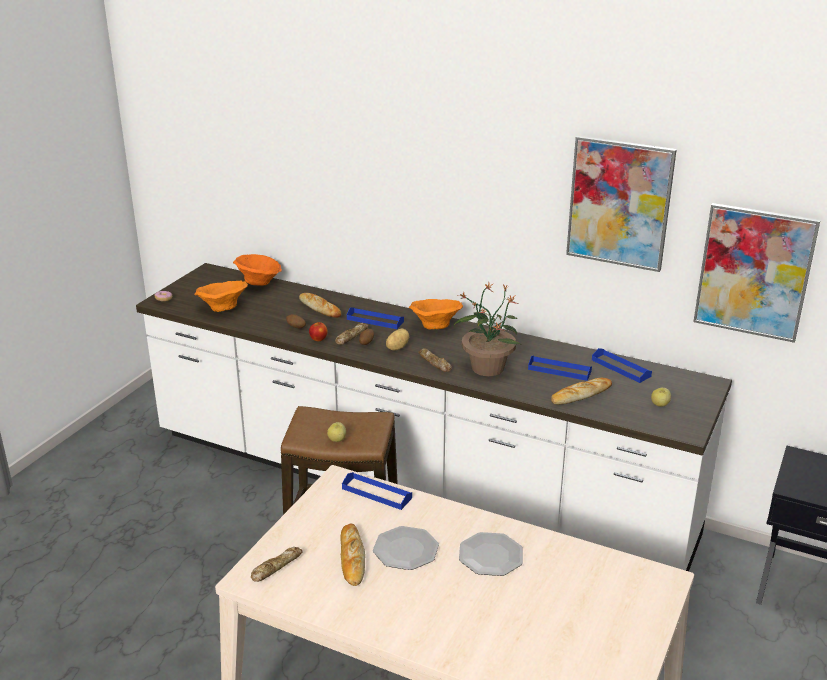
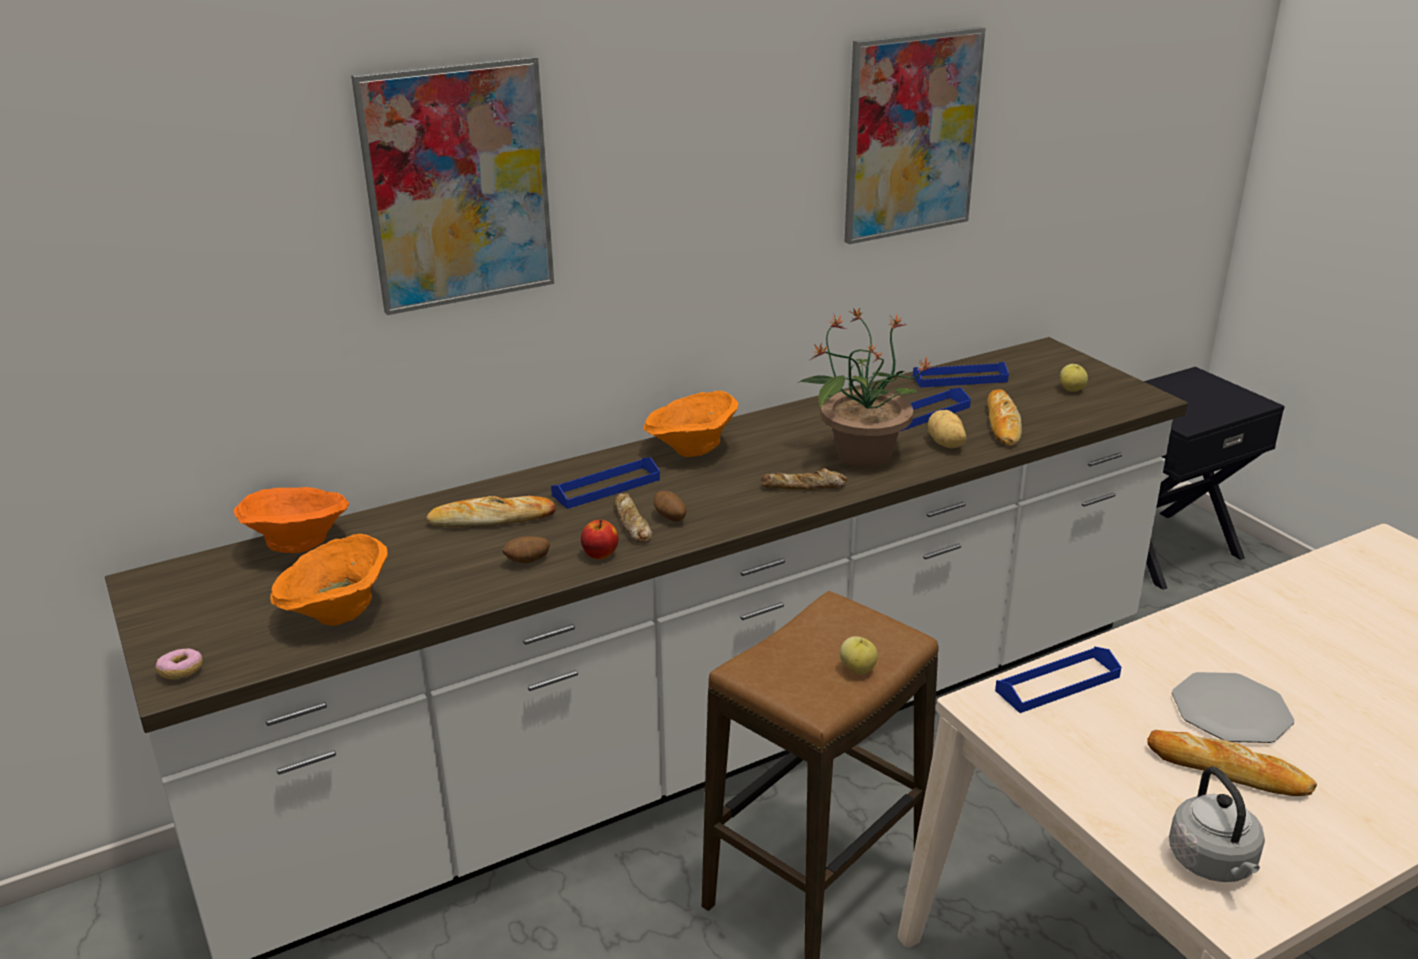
camera: 55 degrees left, 0 degrees up
bread [251,547,303,582] -> grey kettle [1169,767,1265,882]
potato [386,328,409,350] -> potato moved to [928,410,966,448]
plate [459,532,523,576] -> none
picture [693,203,820,343] -> picture moved to [351,56,554,315]

